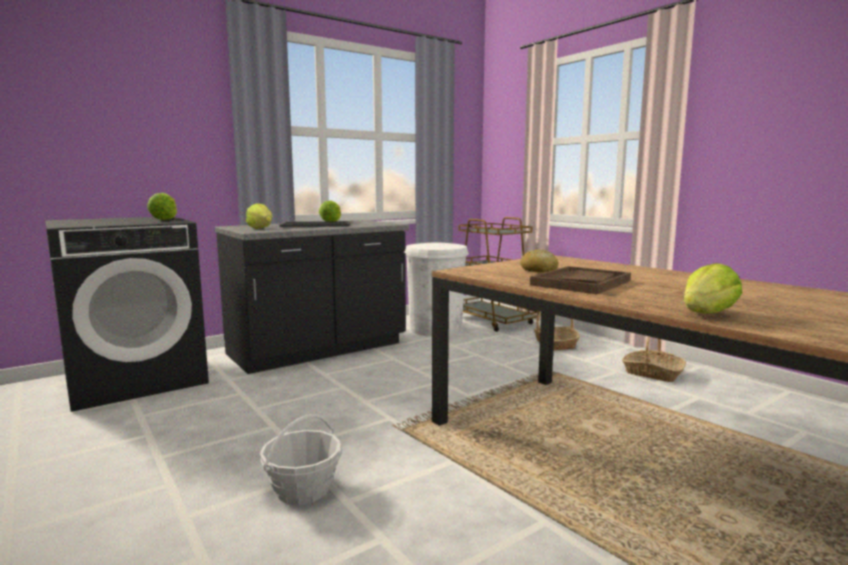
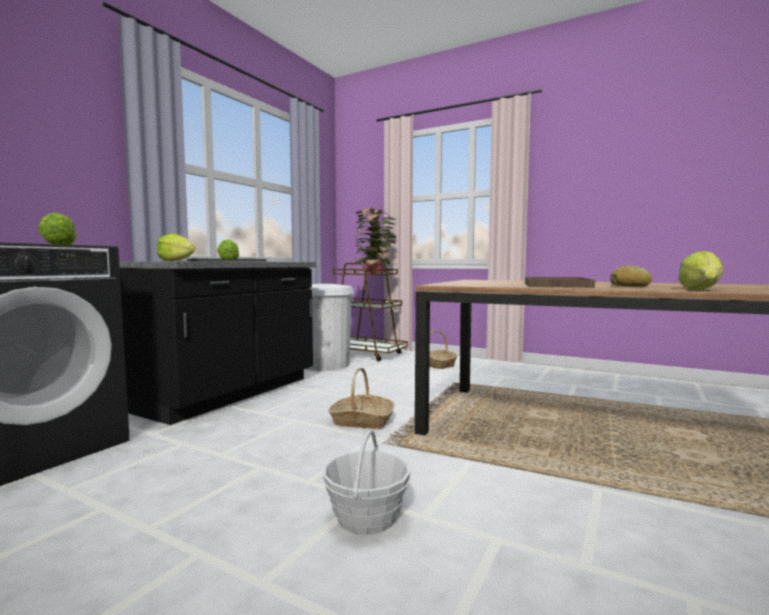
camera: 25 degrees left, 5 degrees down
bread [520,249,559,272] -> bread moved to [610,265,652,287]
basket [622,336,686,382] -> basket moved to [328,368,395,429]
none -> potted plant [352,208,396,274]

